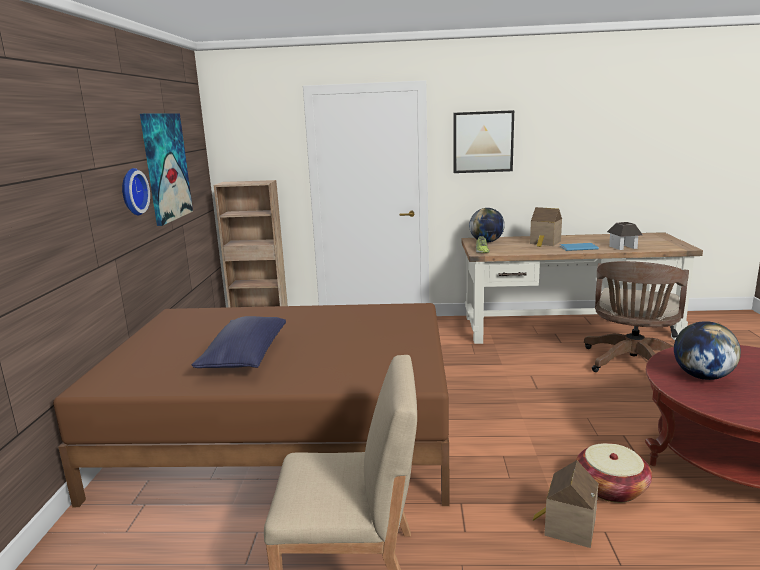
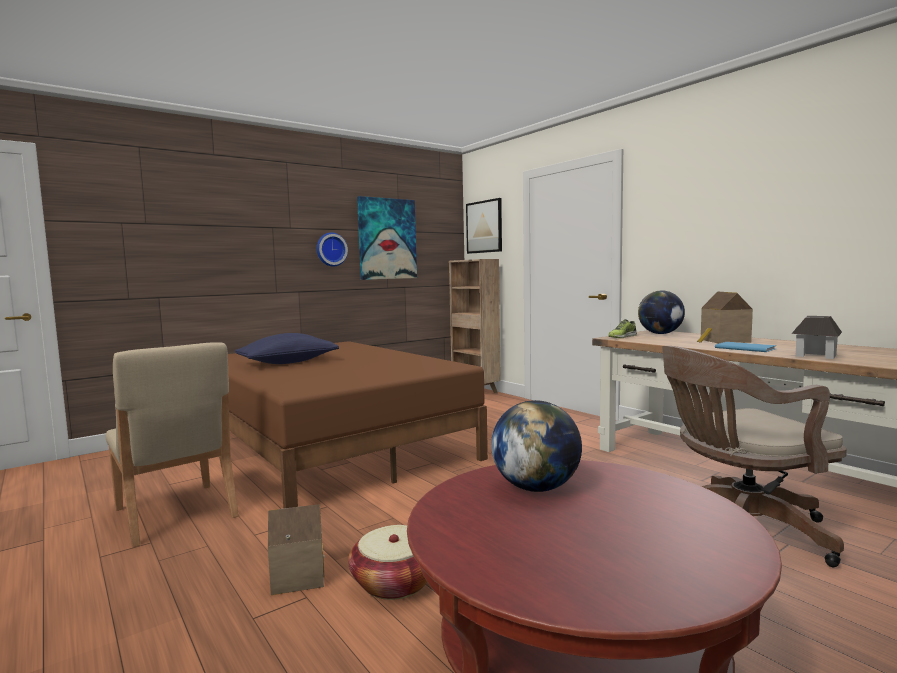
camera: 50 degrees right, 10 degrees down
picture [454,110,514,173] -> picture moved to [466,198,502,254]

